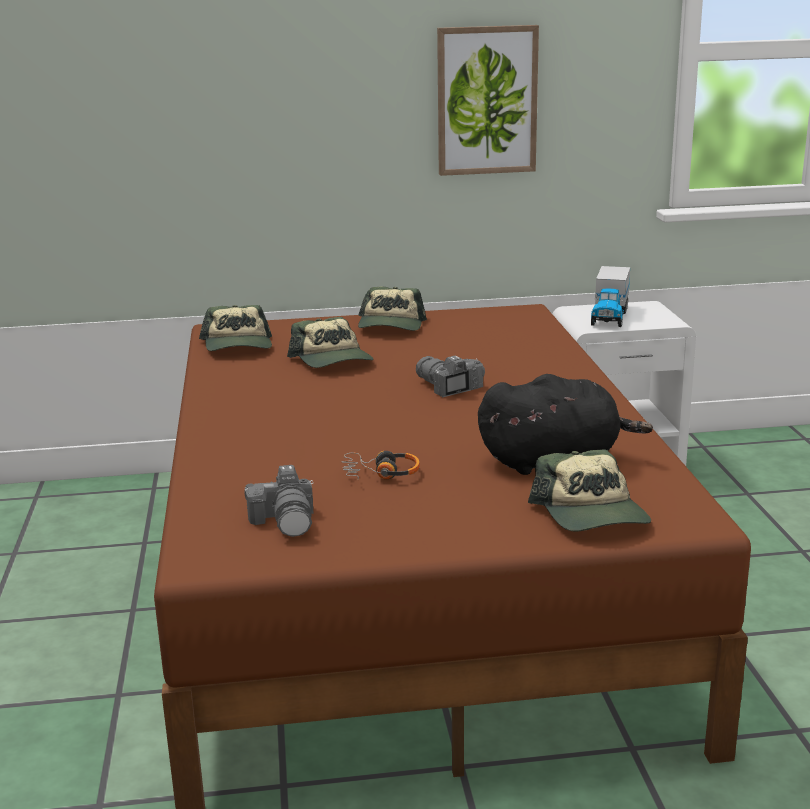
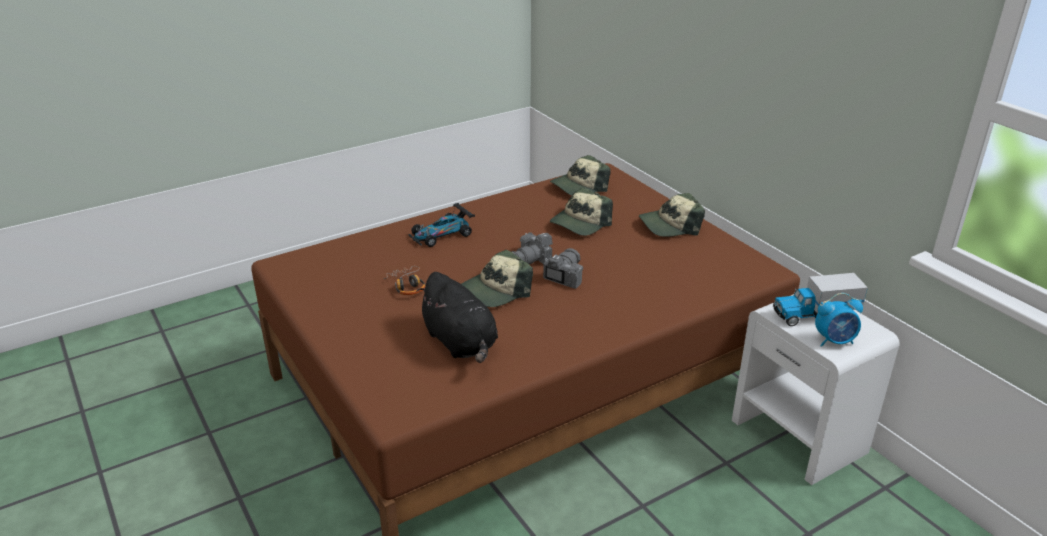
camera: 65 degrees right, 10 degrees up
camera [244,465,314,537] -> camera moved to [512,232,553,264]
picture [437,25,539,176] -> none
cap [528,449,651,531] -> cap moved to [461,250,533,307]
none -> toy car [409,203,475,247]
none -> alarm clock [815,293,863,347]

